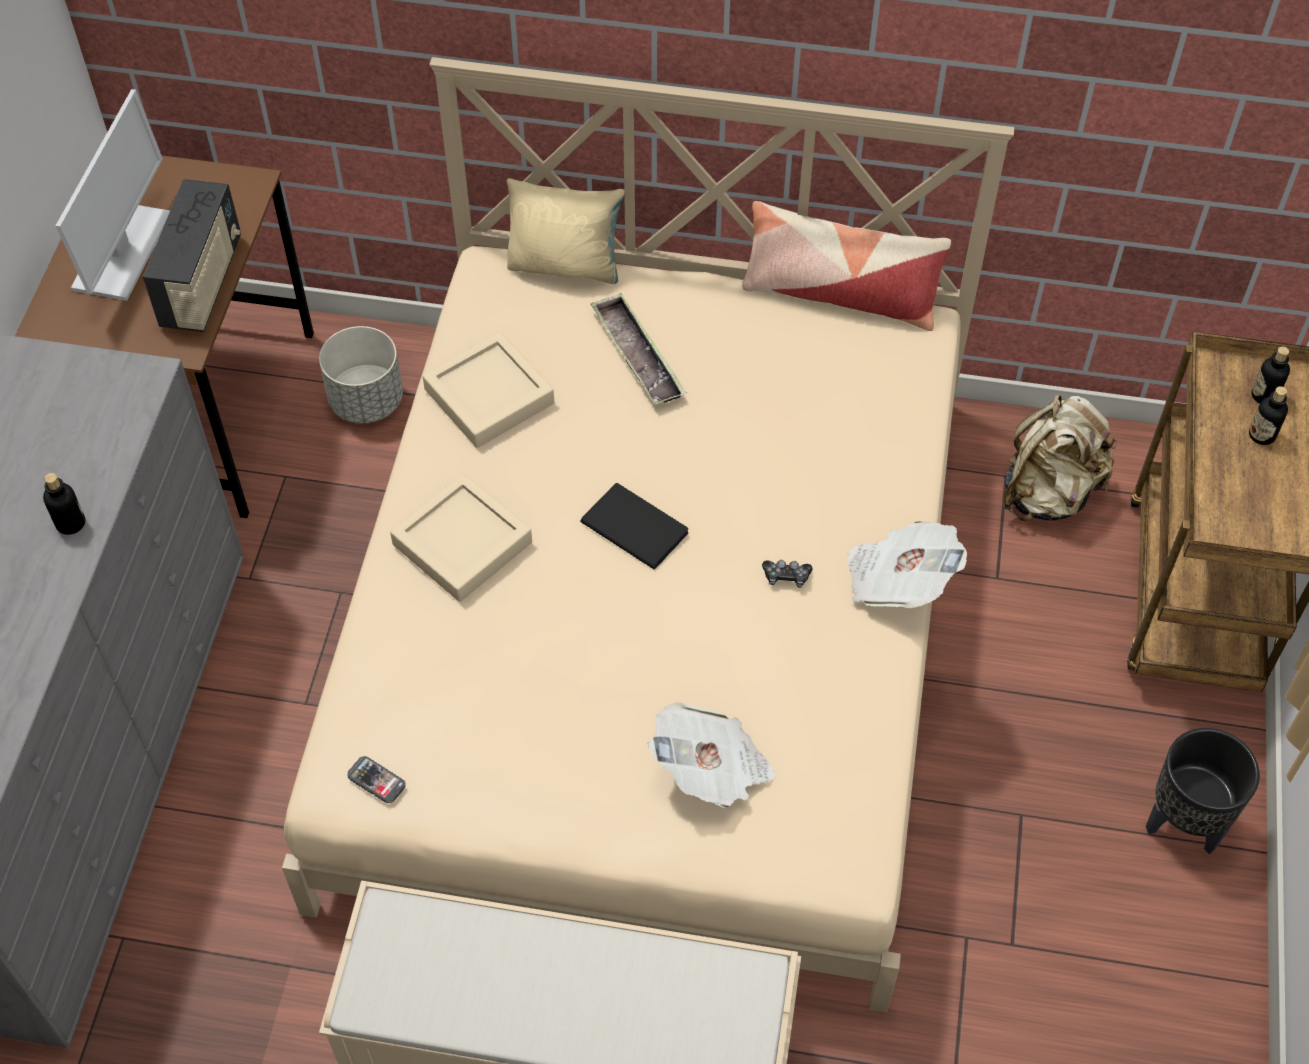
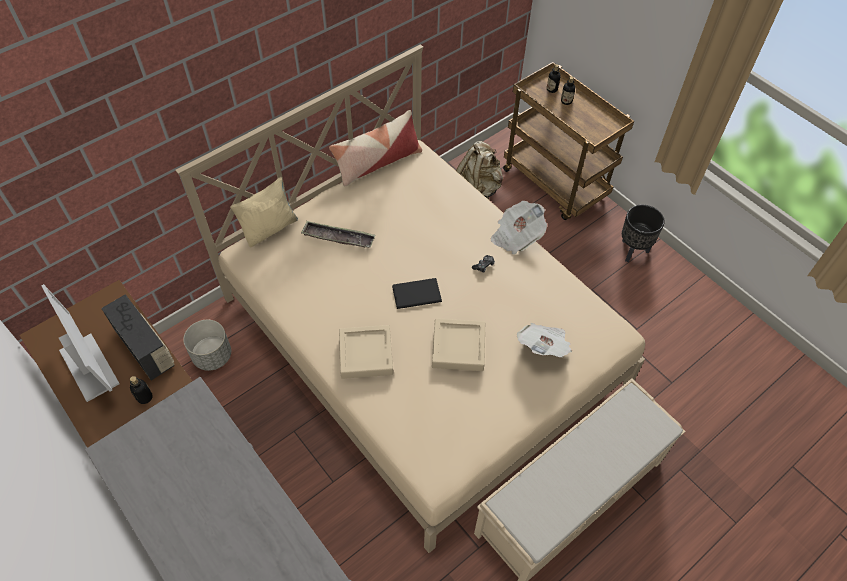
camera: 50 degrees left, 0 degrees up
bottle [43,473,85,535] -> bottle moved to [130,376,153,404]
phone [347,756,406,803] -> none
beige tray [423,332,554,448] -> beige tray moved to [432,318,485,371]

